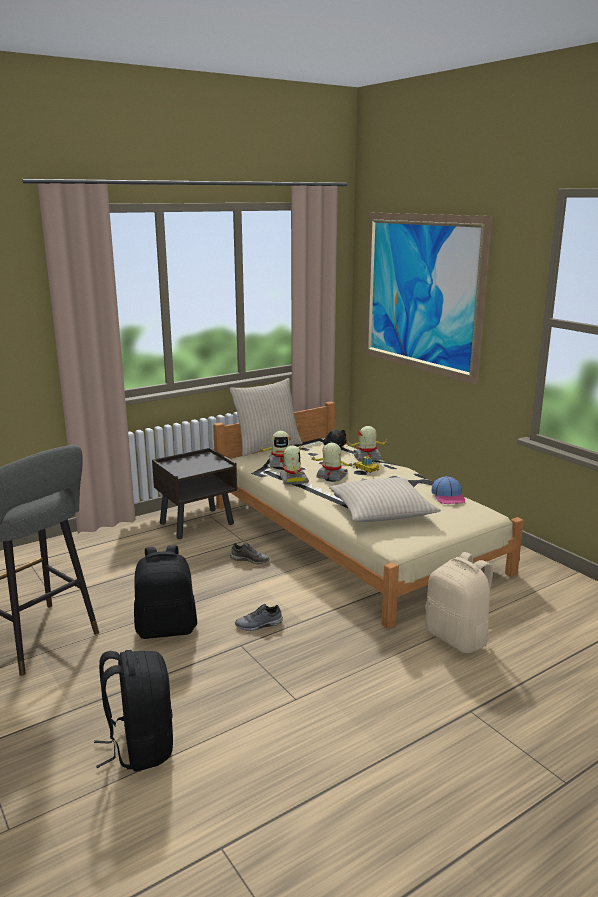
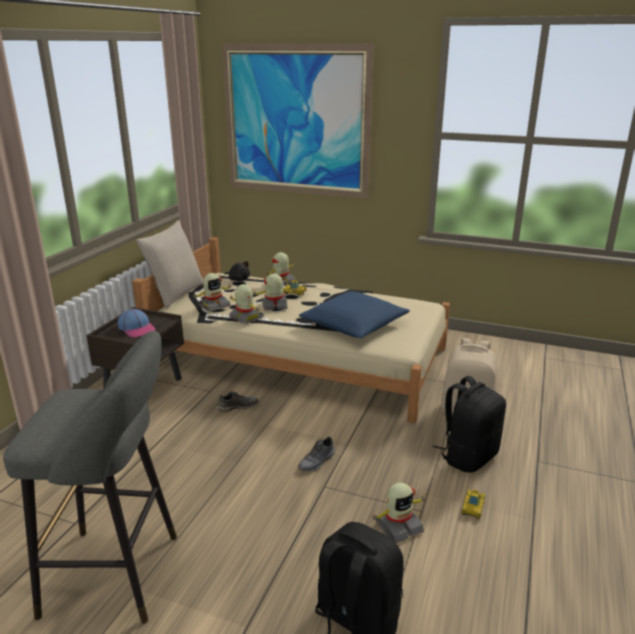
camera: 35 degrees left, 5 degrees up
black backpack [134,545,197,639] -> black backpack moved to [433,376,506,473]
beige pillow [329,477,441,522] -> blue pillow [299,291,410,338]
cap [432,476,465,504] -> cap moved to [118,309,155,337]
none -> toy robot [372,483,428,543]
none -> toy car [461,489,485,519]

